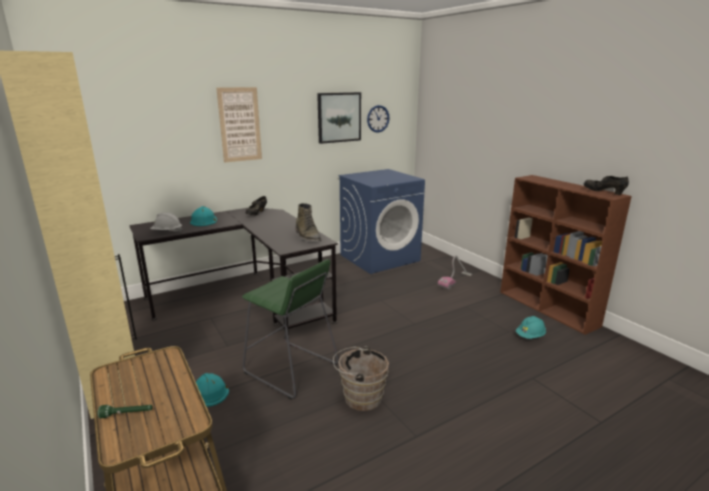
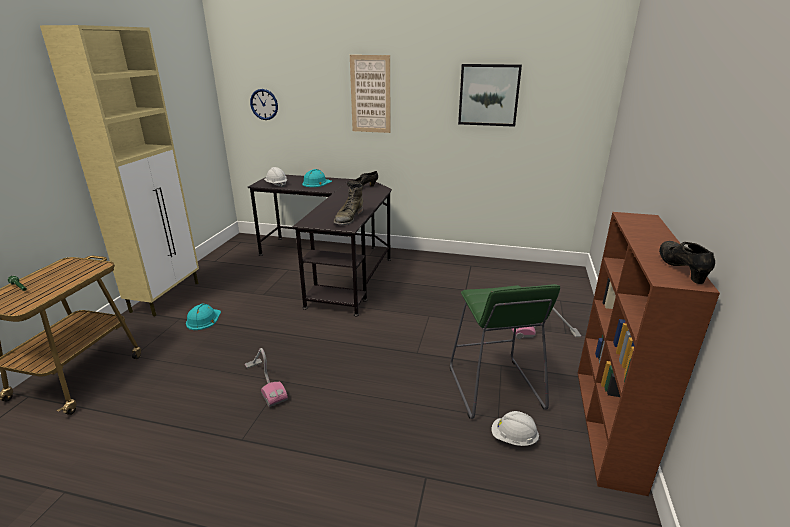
camera: 45 degrees right, 5 degrees up
green stool [242,259,339,399] -> green stool moved to [450,284,560,419]
brown bucket [333,346,389,411] -> vacuum cleaner [245,348,288,407]
blue washing machine [339,169,425,274] -> none
wall clock [367,105,390,133] -> wall clock moved to [250,89,278,120]
turquoise hard hat [516,316,546,339] -> white hard hat [492,411,539,446]

